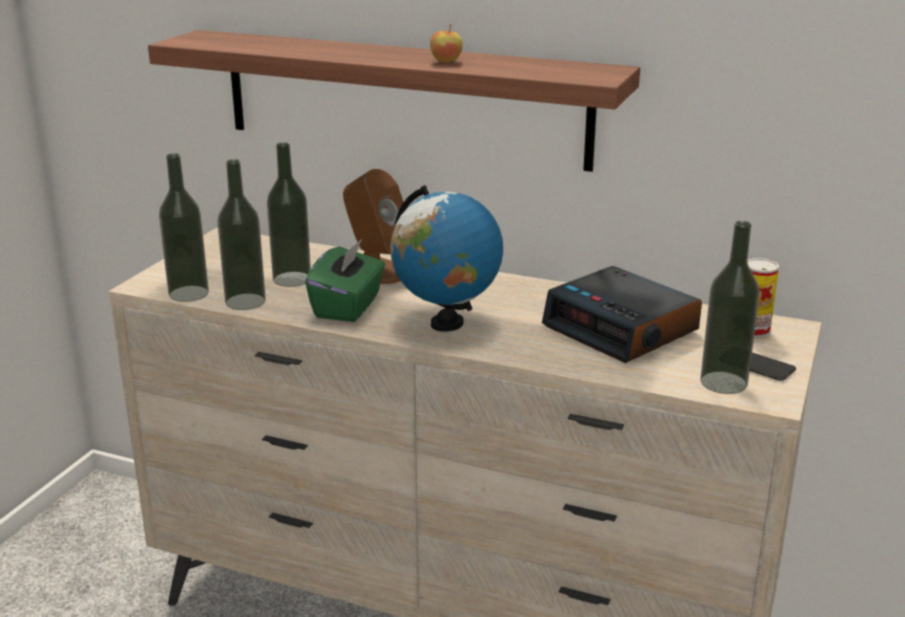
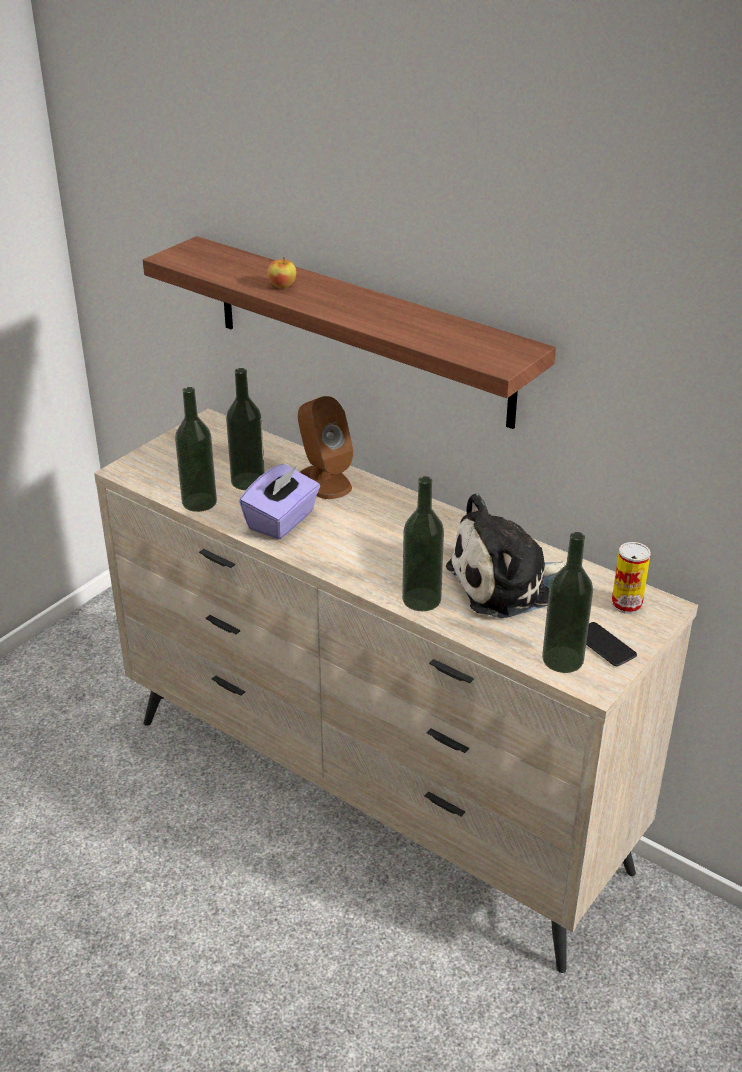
camera: 15 degrees right, 10 degrees up
bottle [159,153,209,302] -> bottle moved to [402,476,444,611]
green tissue box [305,239,385,322] -> purple tissue box [239,464,320,540]
globe [390,185,503,332] -> none
apple [430,24,463,63] -> apple moved to [267,257,297,288]
alarm clock [542,266,702,363] -> plush toy [446,493,567,618]

